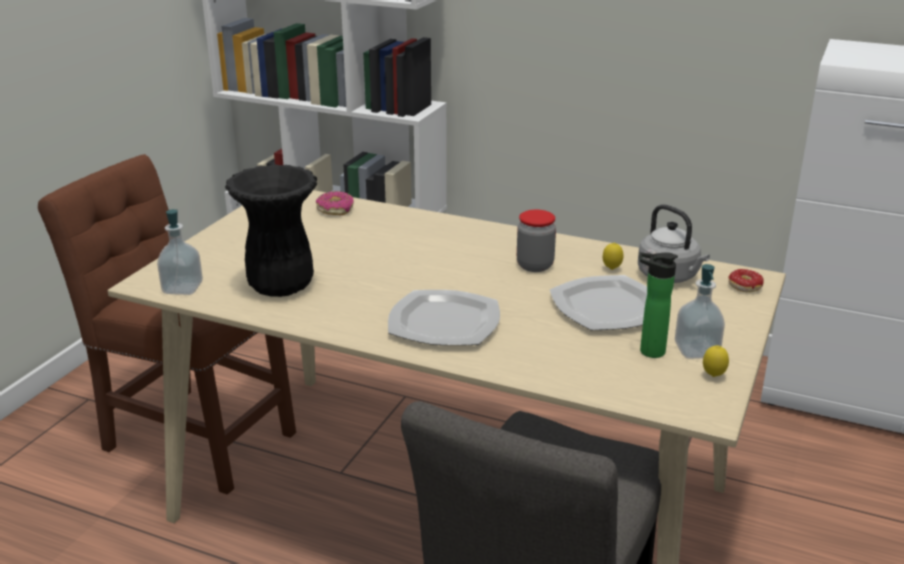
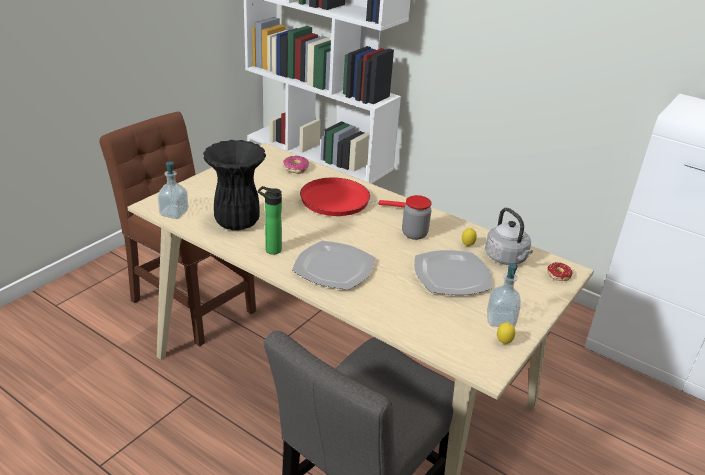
camera: 10 degrees right, 5 degrees up
bottle [639,252,678,358] -> bottle moved to [258,186,282,255]
none -> red frying pan [300,178,406,216]

